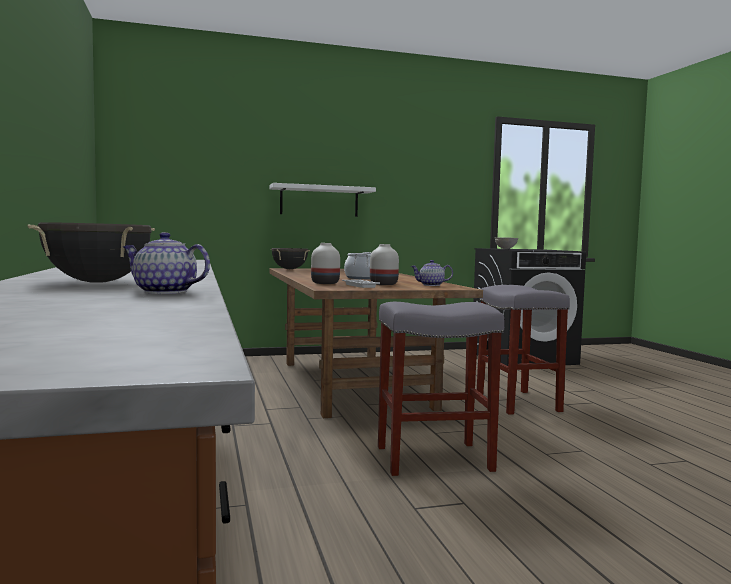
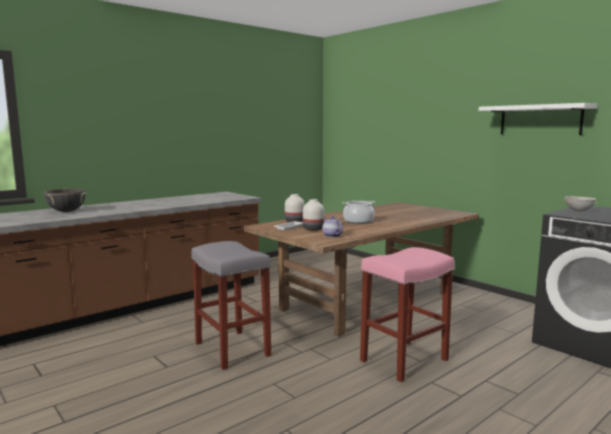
camera: 65 degrees right, 5 degrees up
teapot [123,232,210,294] -> none
white shelf [269,183,376,217] -> white shelf moved to [479,103,597,135]
black cooking pot [271,248,310,269] -> none
grey stool [477,285,570,415] -> pink stool [360,247,455,382]

